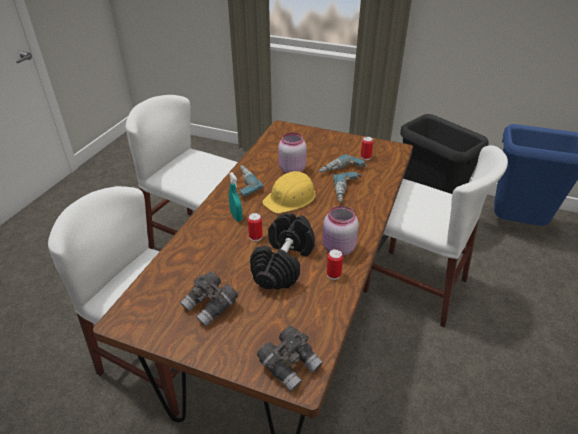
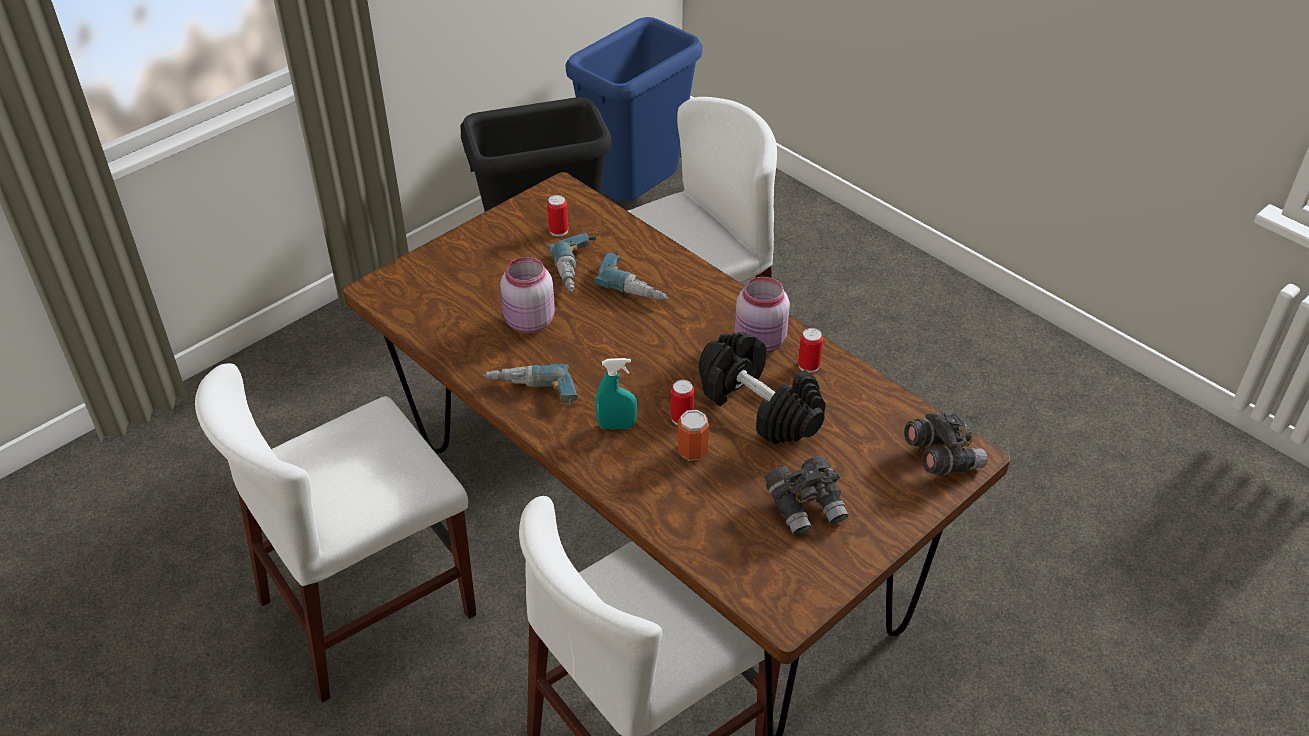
camera: 65 degrees left, 5 degrees up
yellow hard hat [262,171,316,213] -> none
none -> can [678,410,709,461]

